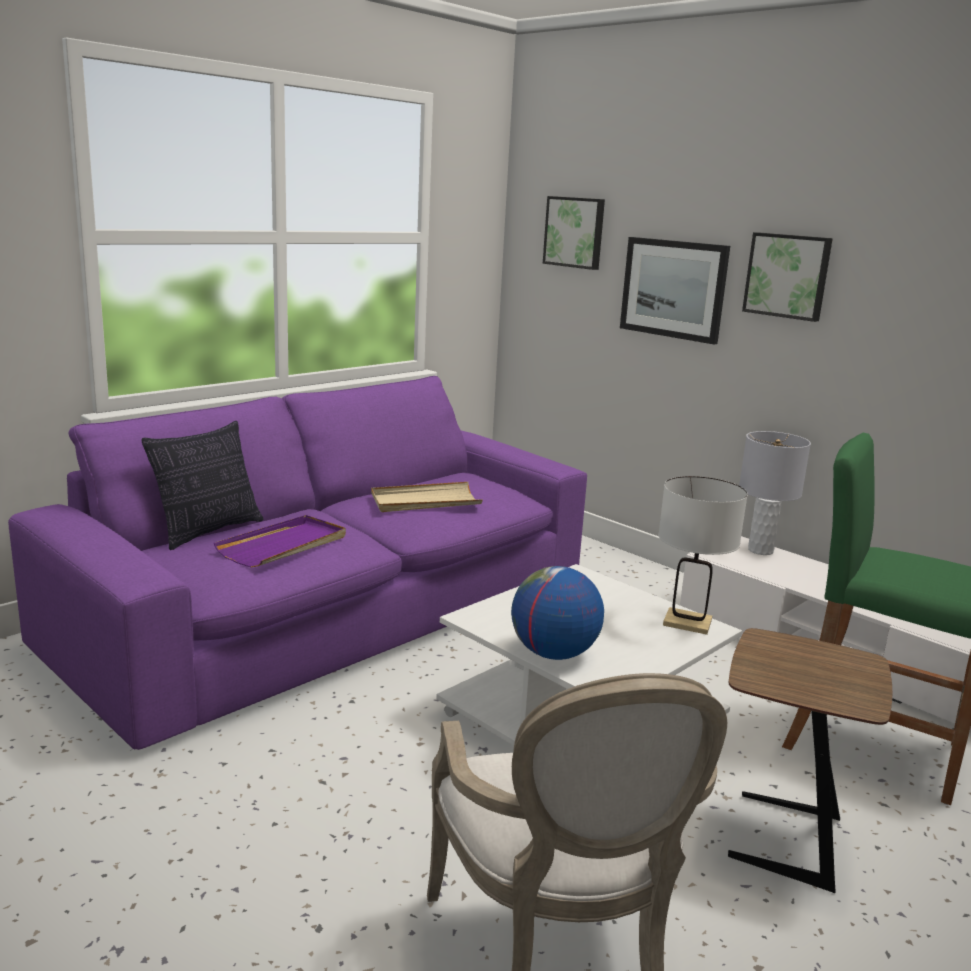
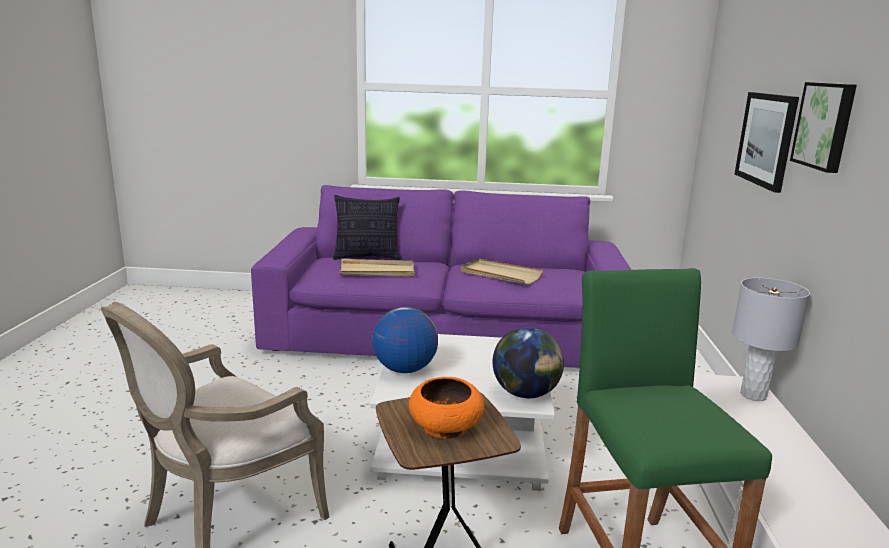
camera: 50 degrees right, 0 degrees up
purple tray [214,515,346,567] -> beige tray [340,259,415,277]
picture [543,196,605,270] -> none
white table lamp [658,476,748,635] -> globe [493,327,564,398]
none -> orange bowl [409,377,484,439]

